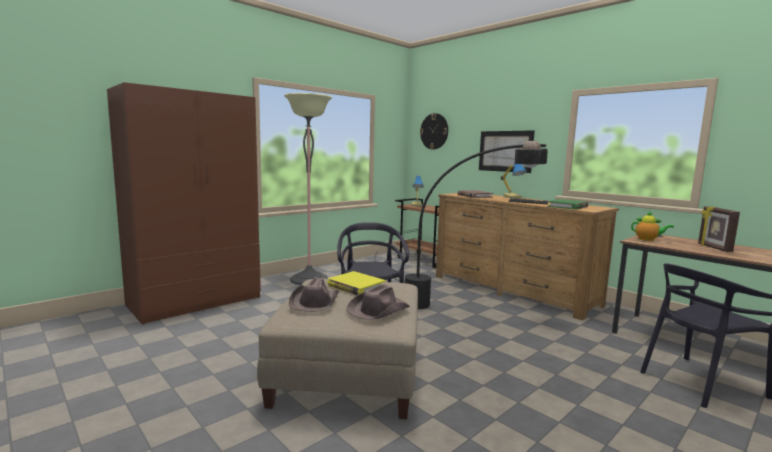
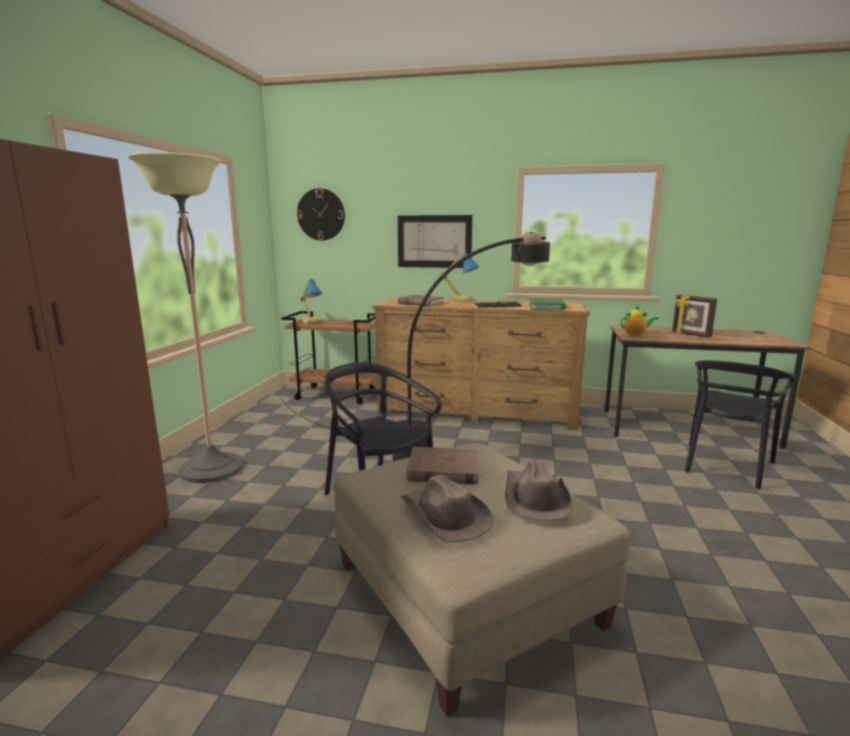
camera: 35 degrees left, 5 degrees up
yellow book [327,271,386,295] -> brown book [406,447,479,485]

